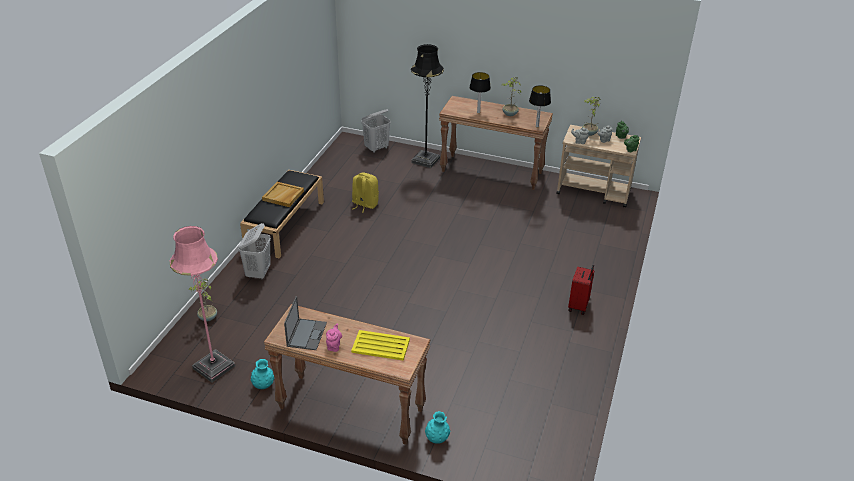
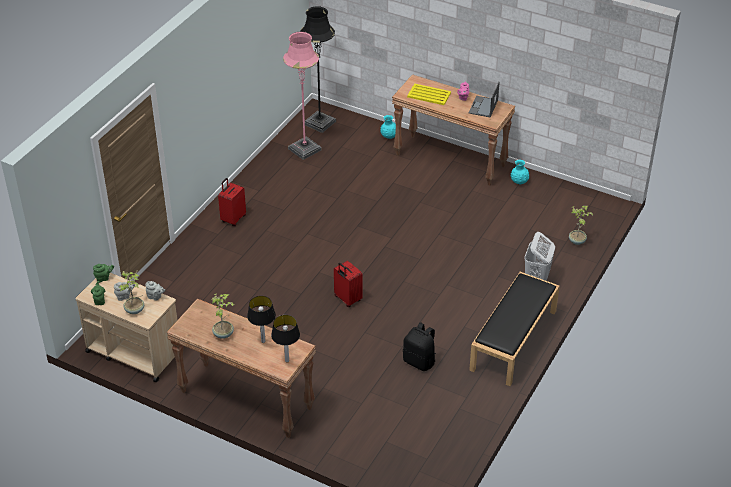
camera: 170 degrees left, 5 degrees up
pink floor lamp [170,226,235,383] -> pink floor lamp moved to [283,32,322,160]
beige tray [262,182,304,207] -> none
yellow backpack [352,172,379,213] -> black backpack [403,322,436,371]
white laundry basket [362,109,391,153] -> none
black floor lamp [411,44,444,168] -> black floor lamp moved to [300,6,336,133]
table lamp [529,85,551,127] -> table lamp moved to [271,315,300,362]
none -> red suitcase [334,261,363,307]

